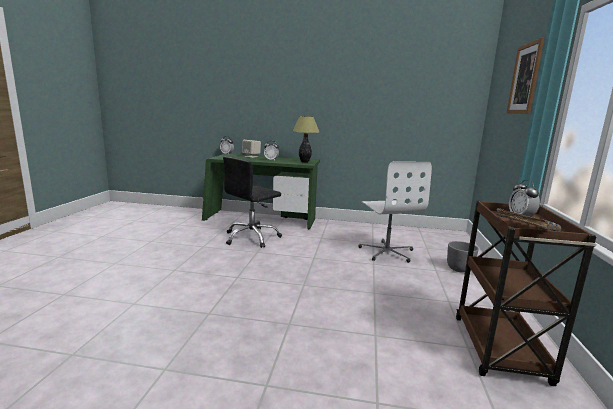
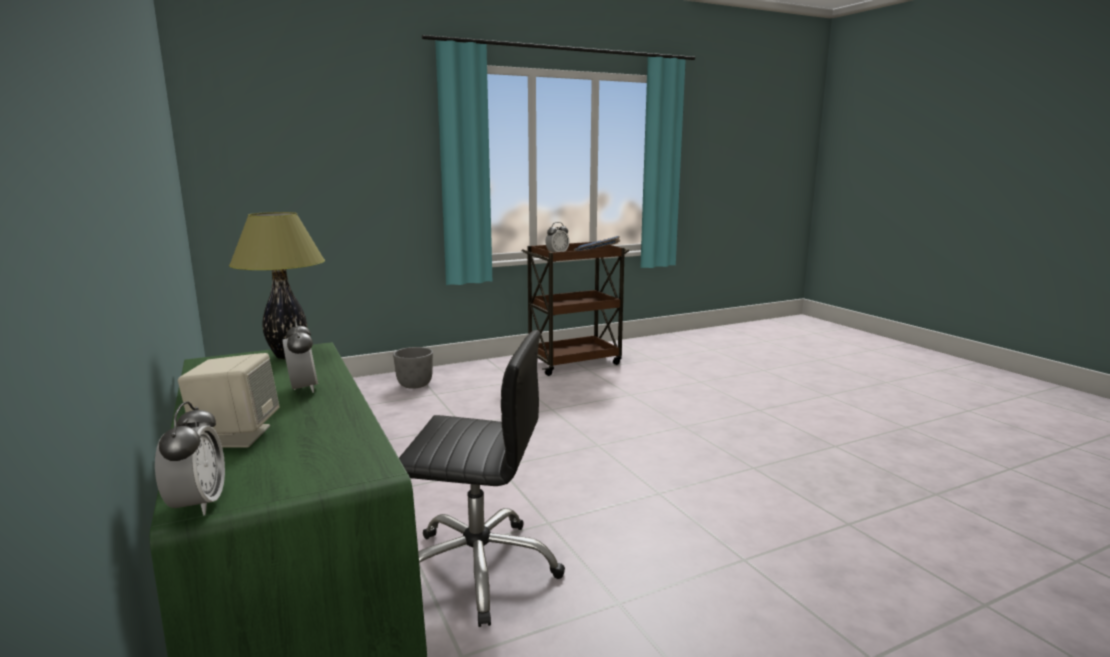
camera: 125 degrees left, 0 degrees up
white office chair [358,161,432,263] -> none
picture [507,38,544,114] -> none

